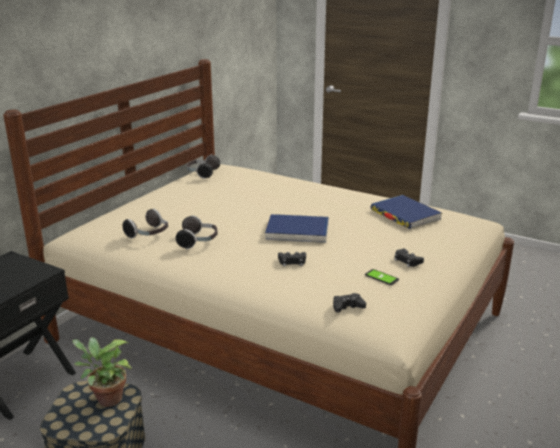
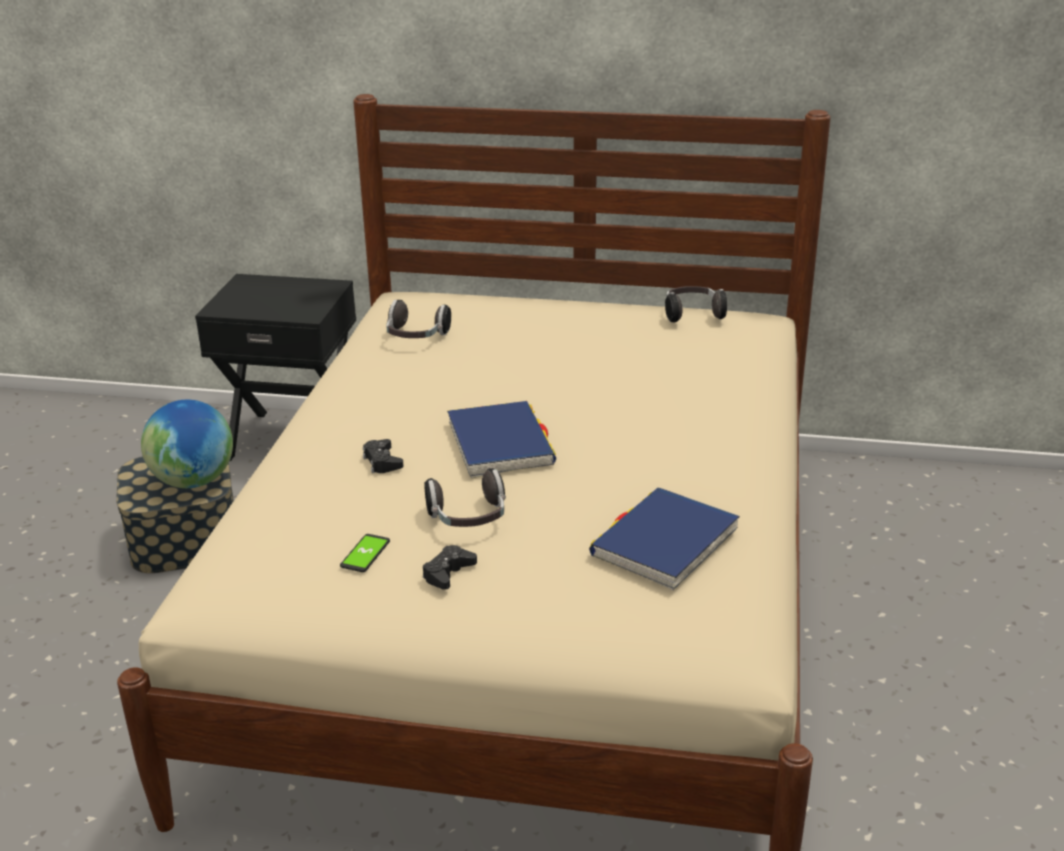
camera: 70 degrees right, 5 degrees up
potted plant [72,337,132,407] -> globe [141,400,233,488]
headphones [176,215,217,249] -> headphones moved to [424,468,506,527]
black game controller [333,293,366,313] -> none

